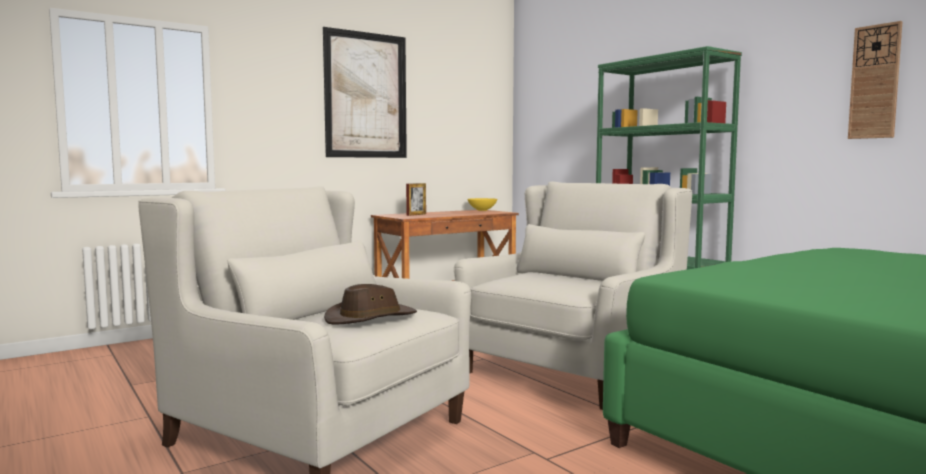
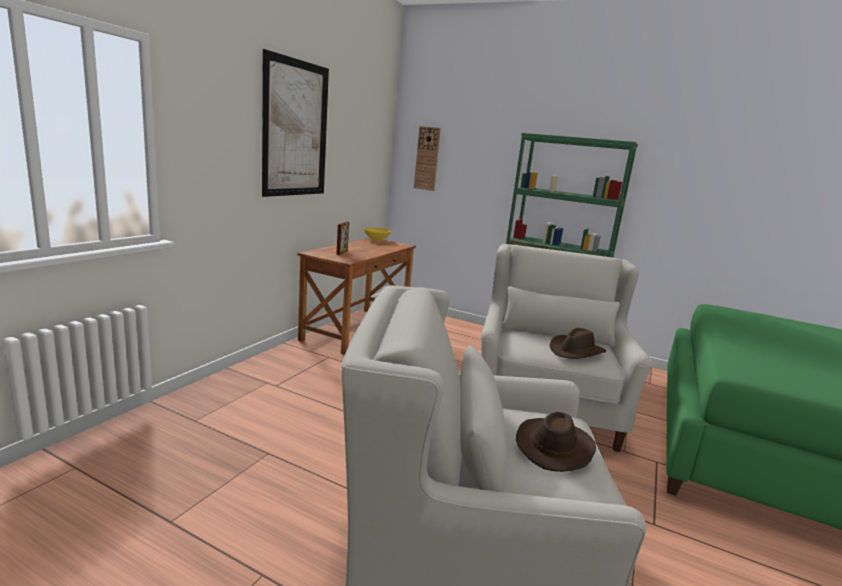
camera: 30 degrees left, 10 degrees up
wall clock [848,21,903,139] -> wall clock moved to [414,126,441,191]
none -> brown hat [550,328,606,359]

